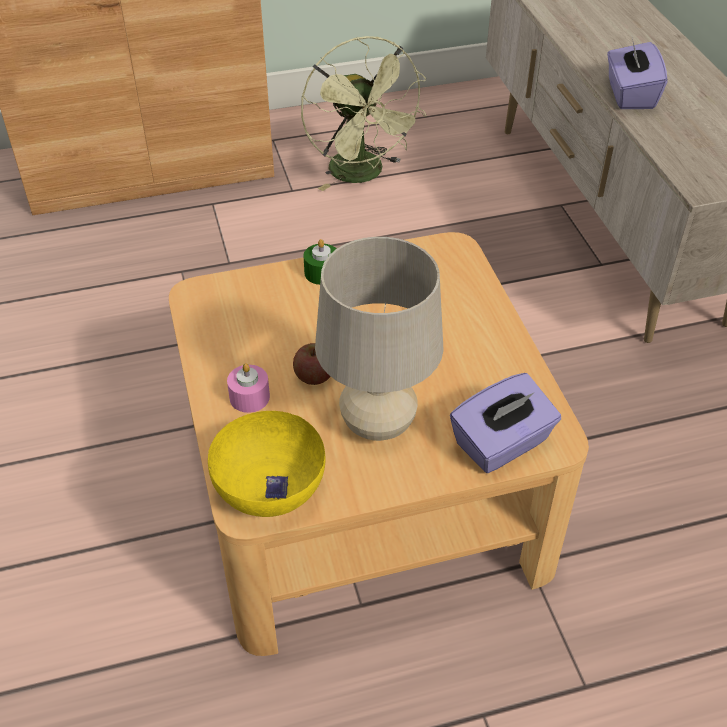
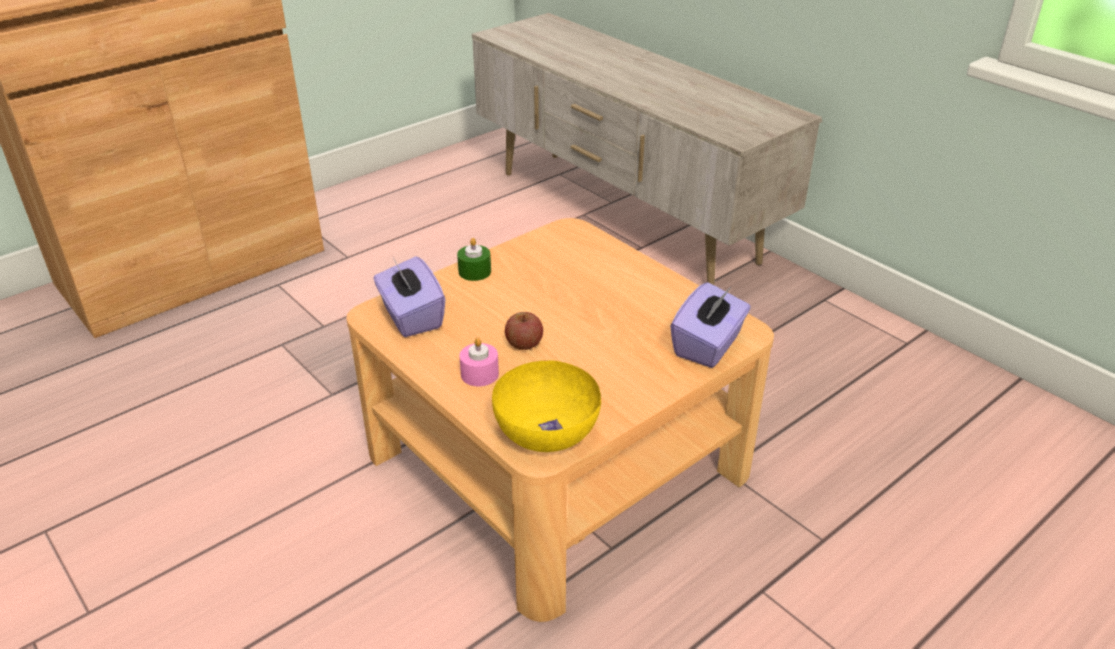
camera: 25 degrees left, 10 degrees down
green fan [301,36,427,191] -> none
beige table lamp [315,237,444,441] -> none
purple tissue box [607,39,667,109] -> purple tissue box moved to [373,256,445,337]

